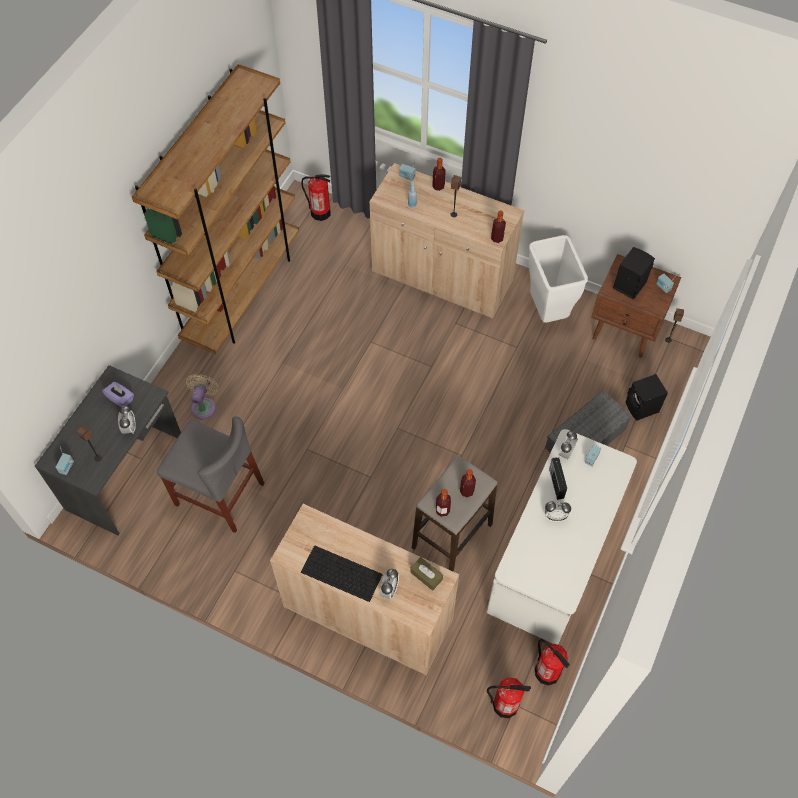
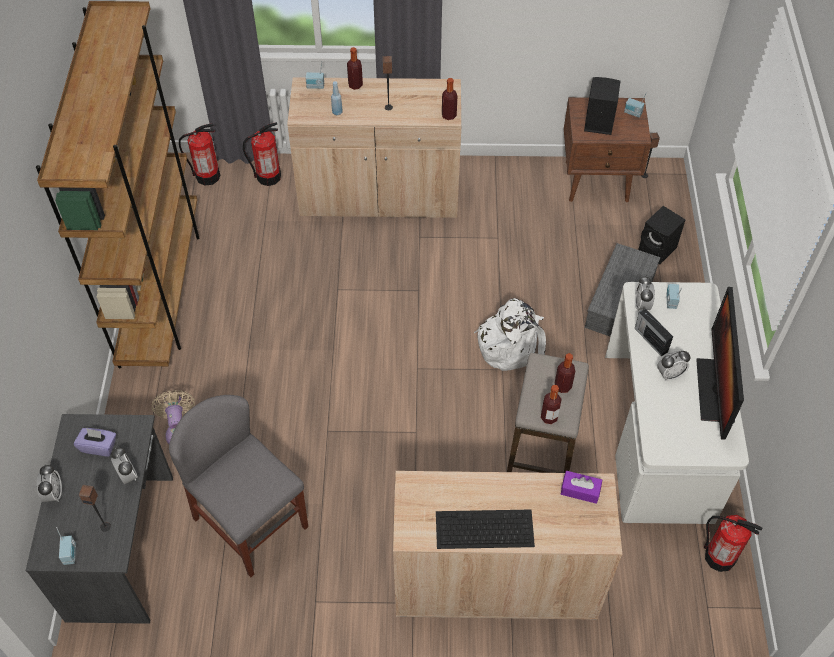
camera: 25 degrees left, 5 degrees down
grey chair [157,416,264,533] -> grey chair turned 135 degrees counterclockwise [169,395,308,577]
alarm clock [379,569,399,599] -> alarm clock moved to [36,465,62,502]
brown tissue box [410,557,443,591] -> purple tissue box [561,471,602,504]
fire extinguisher [487,677,531,718] -> fire extinguisher moved to [243,122,281,186]
white trash can [529,235,588,323] -> none
none -> white backpack [474,298,546,371]
none -> monitor [696,287,744,440]

